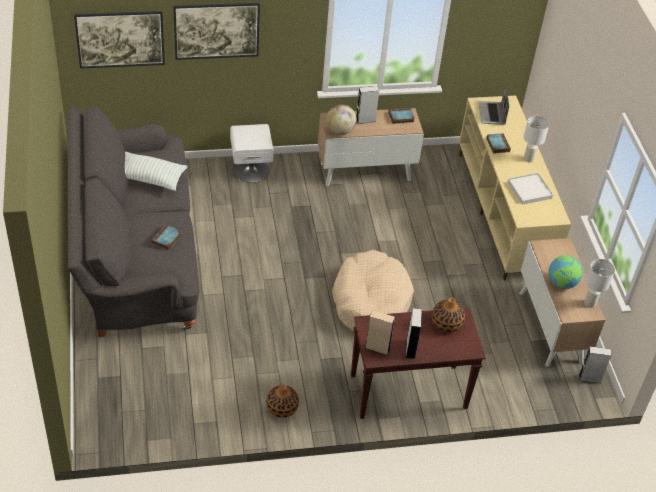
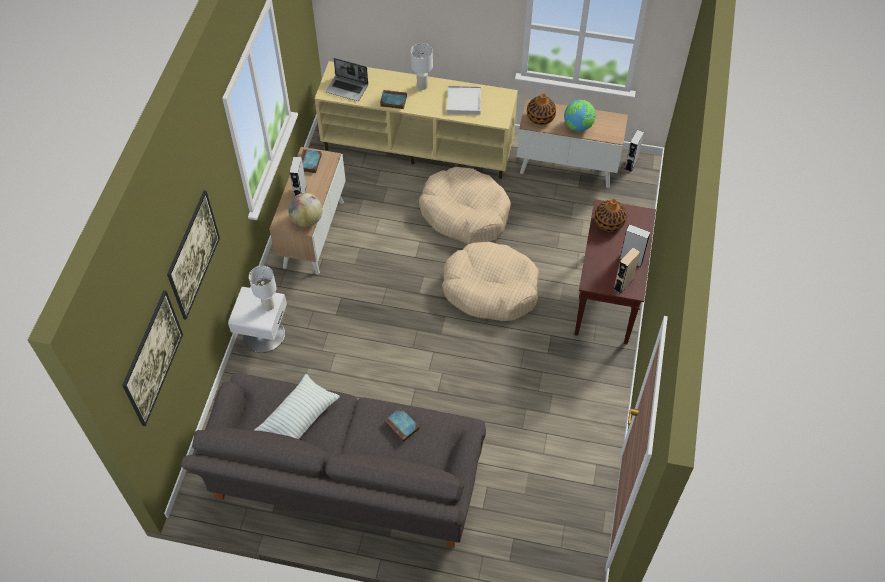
camera: 65 degrees left, 10 degrees up
vase [266,384,299,418] -> vase moved to [527,93,556,125]
white table lamp [584,259,615,308] -> white table lamp moved to [249,266,276,311]
none -> beige dog bed [419,167,511,244]

